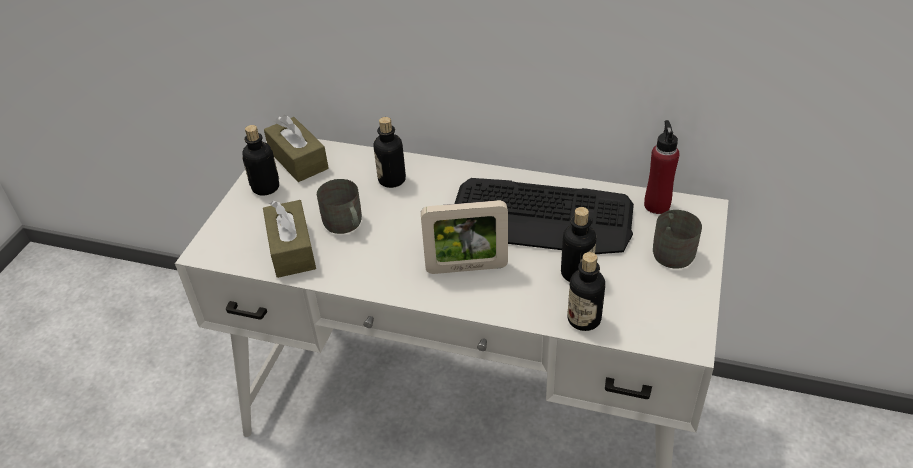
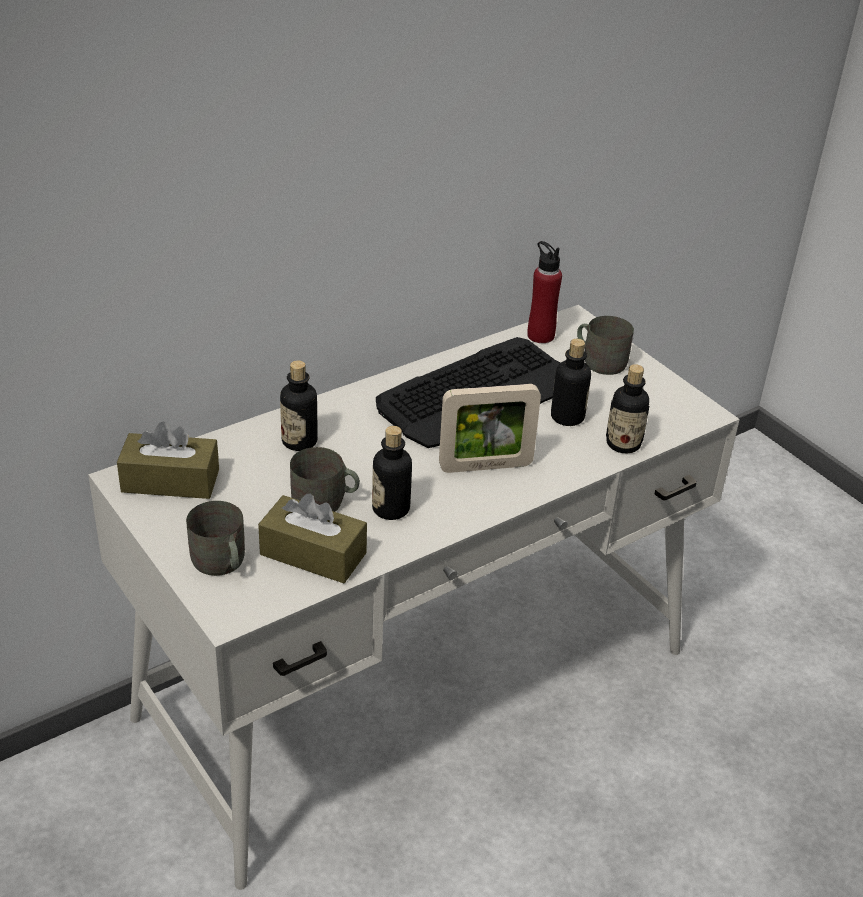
camera: 55 degrees left, 5 degrees down
bottle [242,125,279,196] -> bottle moved to [372,426,412,520]
picture frame [421,200,508,274] -> picture frame turned 45 degrees clockwise [439,384,541,473]
none -> grey mug [186,501,245,576]

